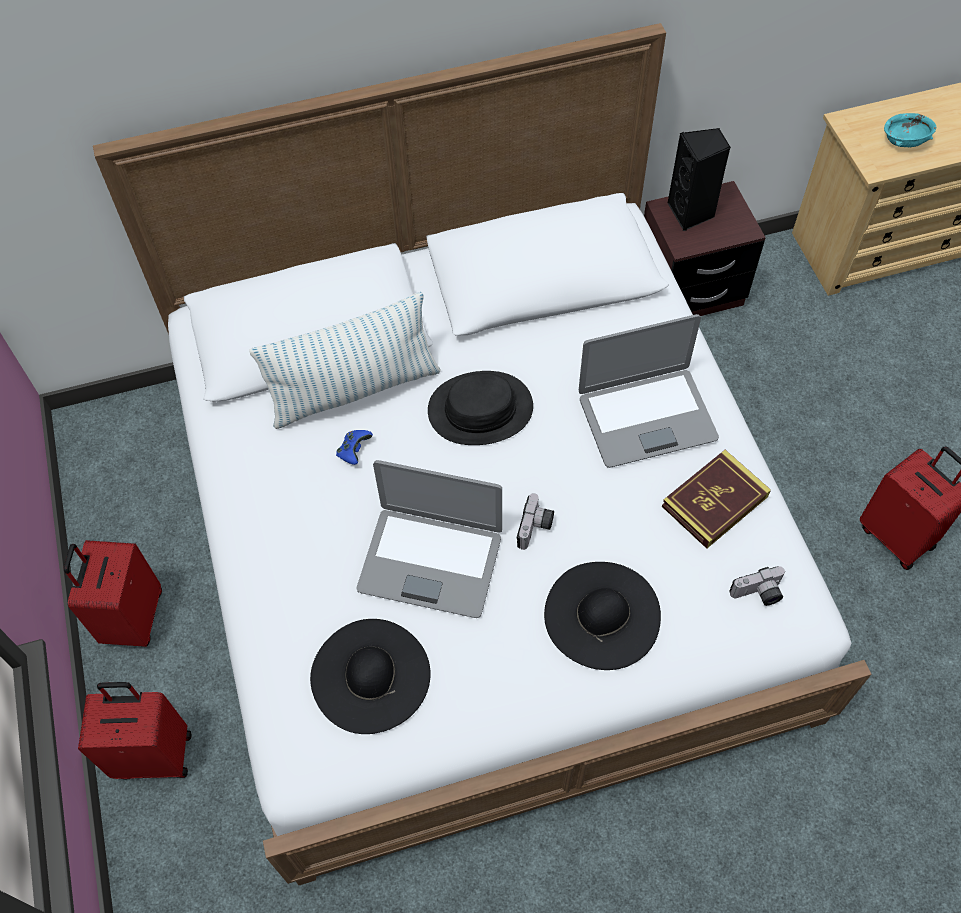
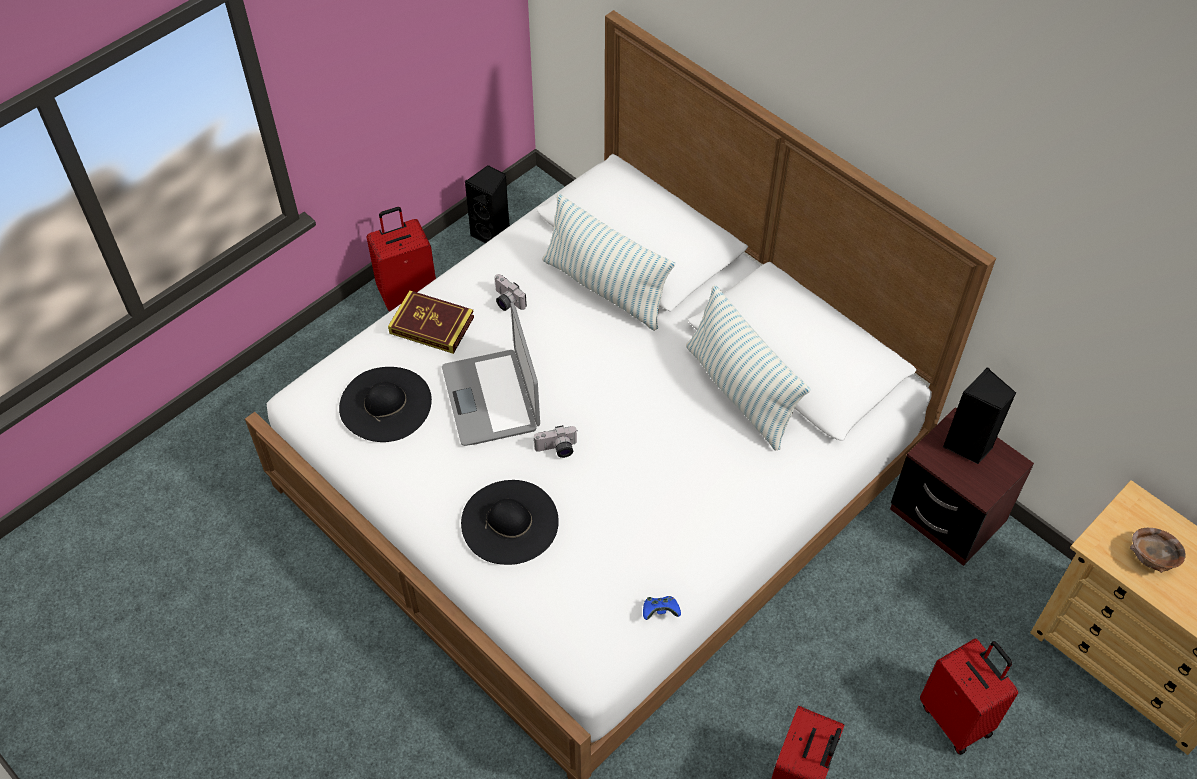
camera: 60 degrees right, 5 degrees down
red suitcase [78,682,192,779] -> red suitcase moved to [920,639,1018,755]
blue game controller [336,430,373,465] -> blue game controller moved to [643,596,681,620]
black hat [428,371,533,445] -> none
laptop [579,314,719,468] -> none
book [662,450,771,549] -> book moved to [388,290,474,354]
camera [729,566,785,606] -> camera moved to [495,274,527,311]
turquoise bowl [884,113,936,147] -> brown bowl [1130,528,1186,573]
none -> black speaker [465,165,510,243]
none -> pillow [686,285,810,451]

